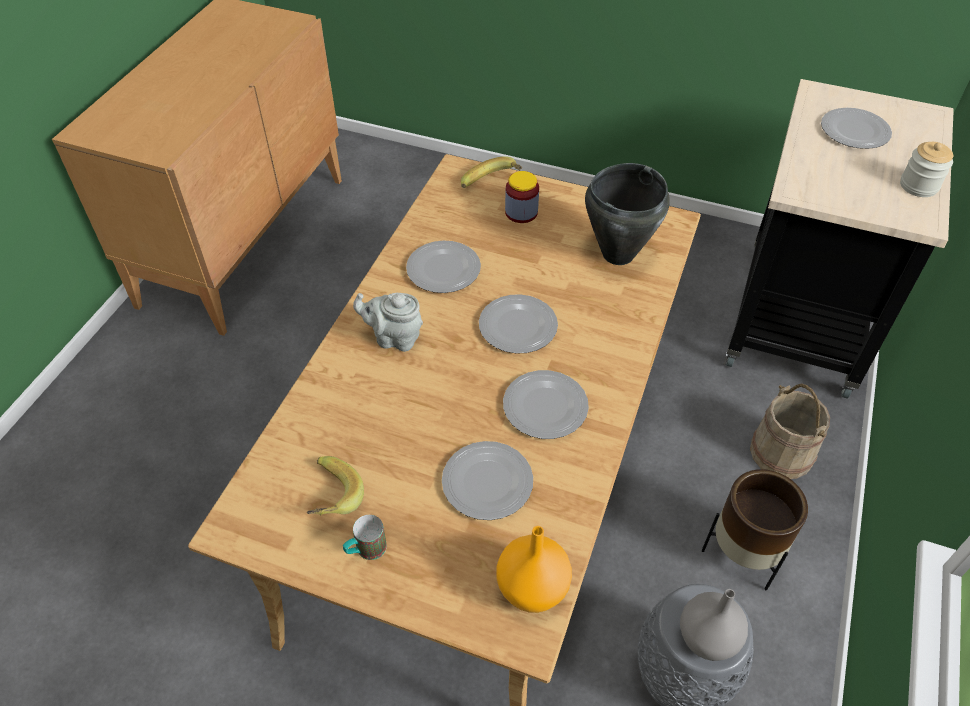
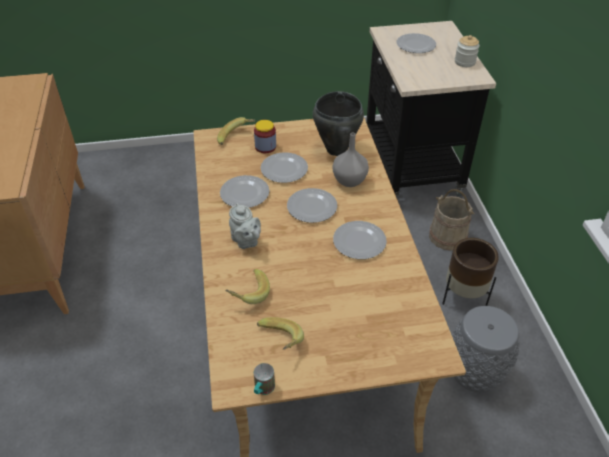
camera: 30 degrees left, 5 degrees down
mug [343,515,387,560] -> mug moved to [254,363,275,395]
grey teapot [353,293,423,352] -> grey teapot turned 105 degrees counterclockwise [229,203,261,249]
plate [442,441,533,520] -> plate moved to [261,152,308,183]
orange vase [496,526,572,613] -> none
grey vase [680,589,748,661] -> grey vase moved to [333,133,369,187]
none -> banana [225,269,270,304]

